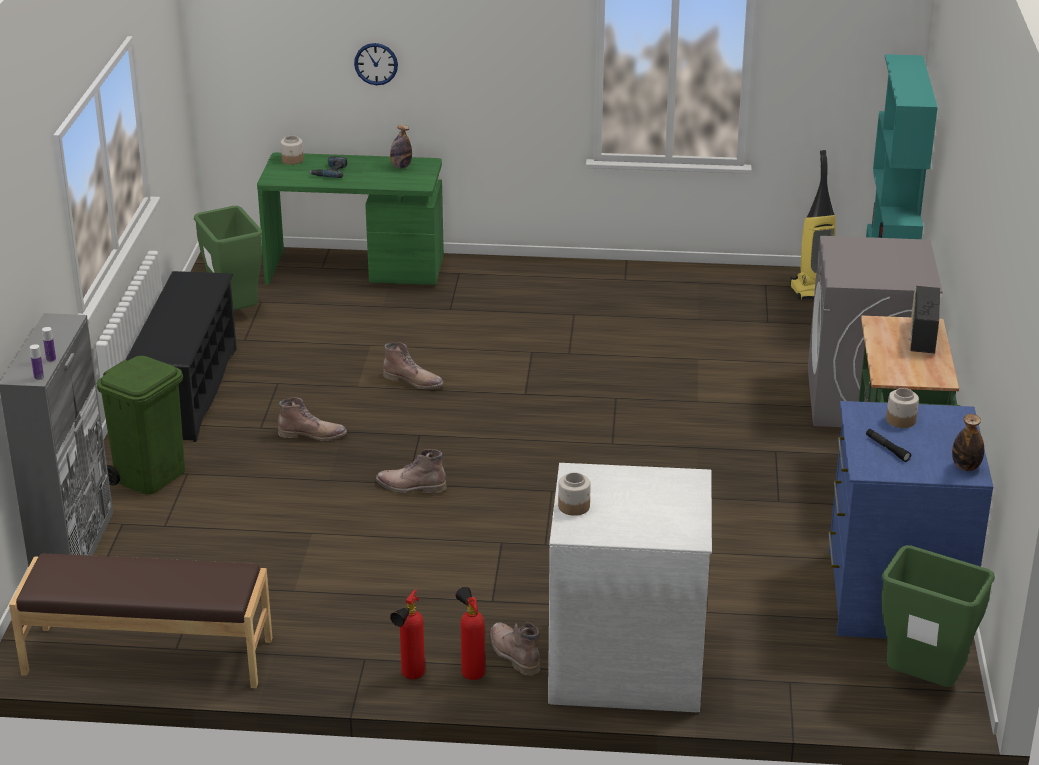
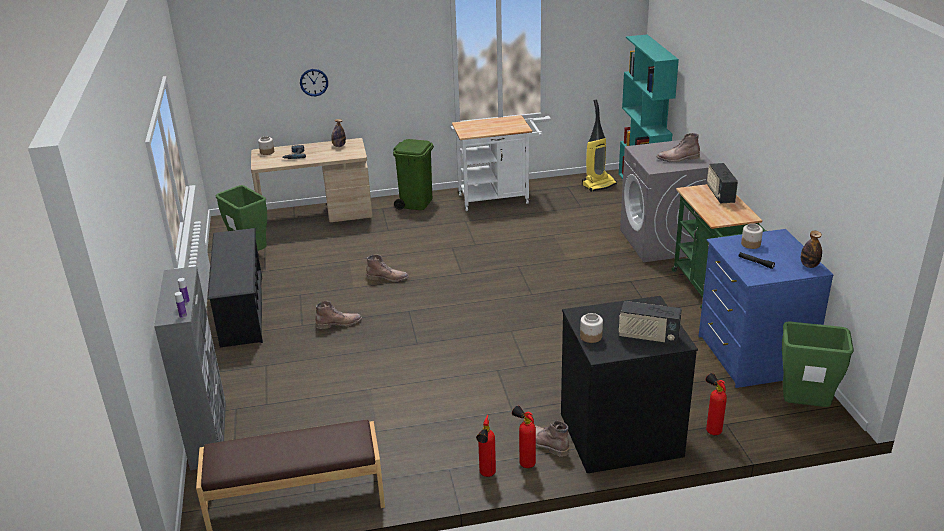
camera: 15 degrees left, 0 degrees up
green trash can [97,356,185,495] -> green trash can moved to [393,139,434,210]
green desk [257,153,444,285] -> beige desk [251,138,373,222]
brown boot [376,449,447,493] -> brown boot moved to [656,133,700,162]
white dresser [548,463,712,712] -> black dresser [561,296,698,473]
none -> white cart [452,115,543,211]
none -> radio [619,301,682,345]
none -> fire extinguisher [706,373,727,435]

